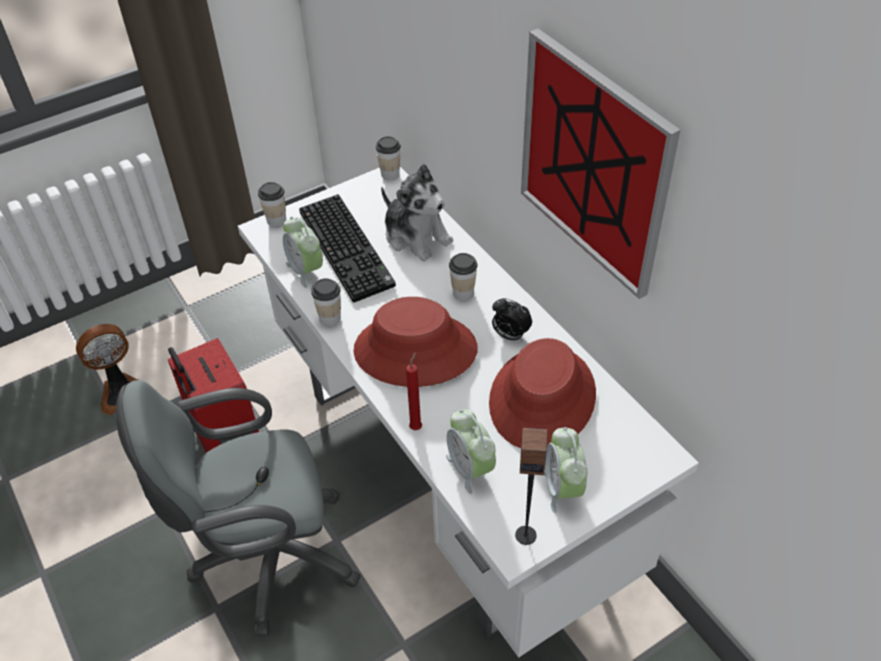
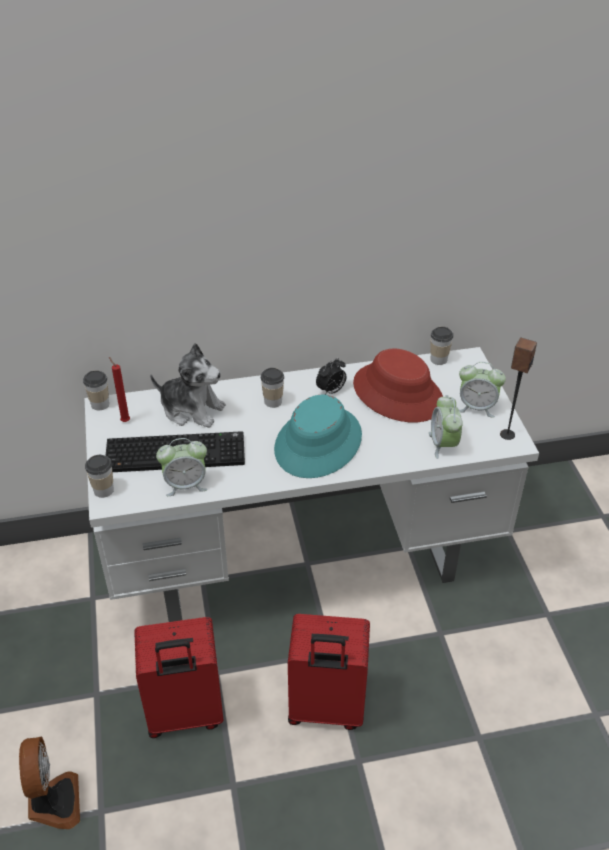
camera: 70 degrees left, 5 degrees down
grey office chair [116,380,361,636] -> red suitcase [288,614,370,730]
cup [311,278,341,326] -> cup moved to [430,327,453,365]
red hat [353,297,478,387] -> turquoise hat [274,395,362,478]
plush toy [381,164,453,261] -> plush toy turned 45 degrees clockwise [150,343,226,428]
red candle [406,352,422,430] -> red candle moved to [109,357,130,422]
alarm clock [446,409,496,494] -> alarm clock turned 90 degrees clockwise [429,395,463,459]
picture [521,29,680,299] -> none

